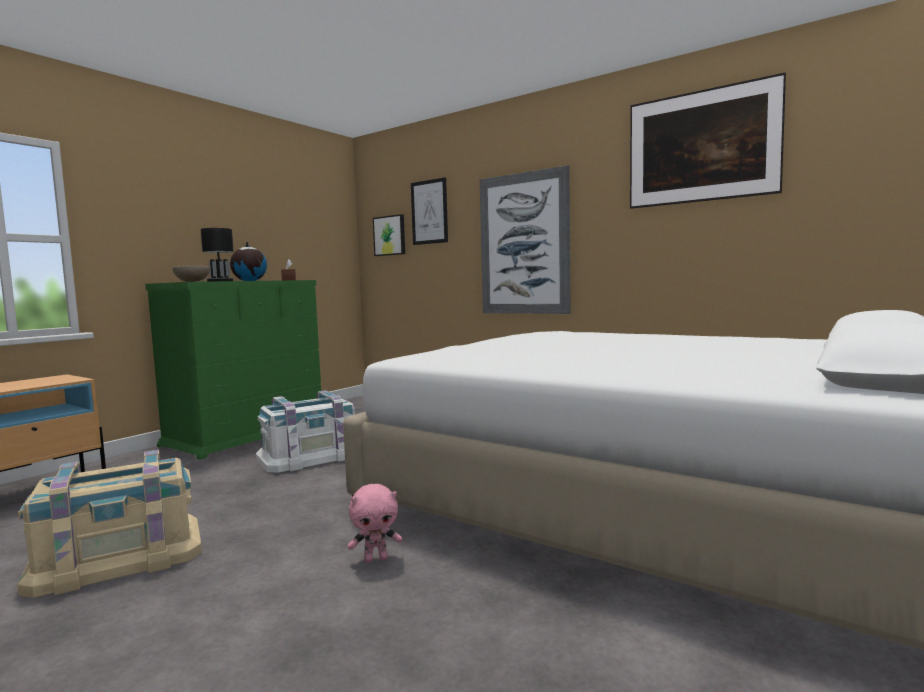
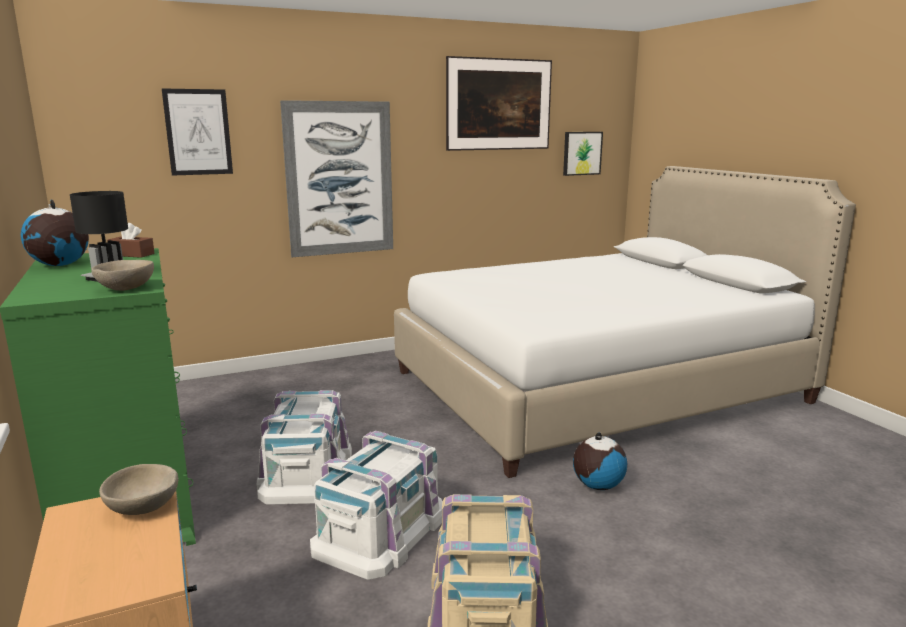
camera: 60 degrees left, 10 degrees up
pink plush toy [348,484,402,563] -> globe [573,432,627,490]
picture [373,214,405,256] -> picture moved to [563,132,603,176]
none -> beige bowl [99,464,178,515]
none -> white storage box [310,431,443,580]

